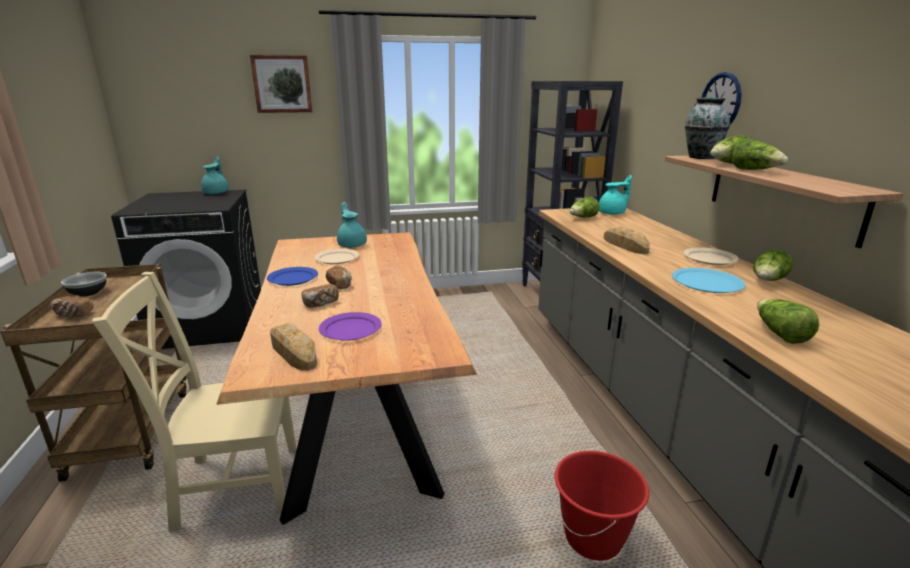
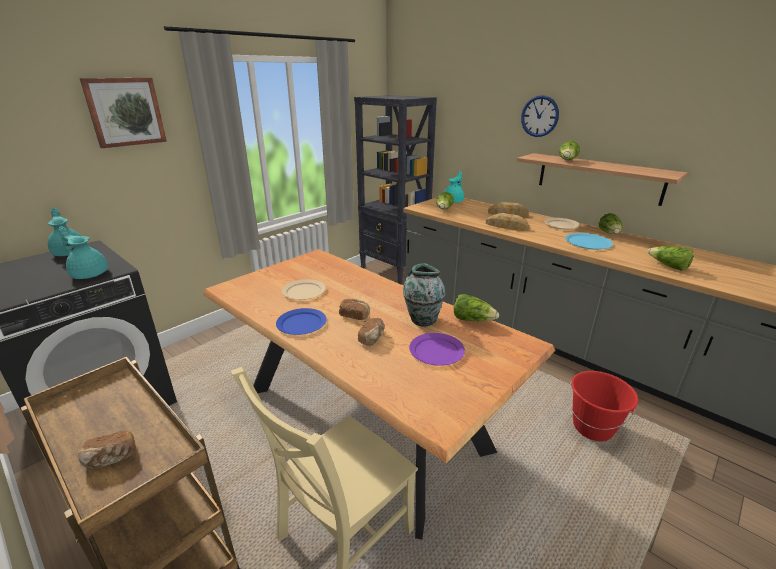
camera: 35 degrees left, 5 degrees up
bowl [61,272,107,297] -> none
bread [270,323,317,370] -> bread moved to [488,202,529,217]
turquoise teapot [337,202,367,248] -> turquoise teapot moved to [59,226,108,279]
vase [685,97,730,159] -> vase moved to [403,263,445,327]
lettuce [732,139,788,170] -> lettuce moved to [454,294,499,321]

